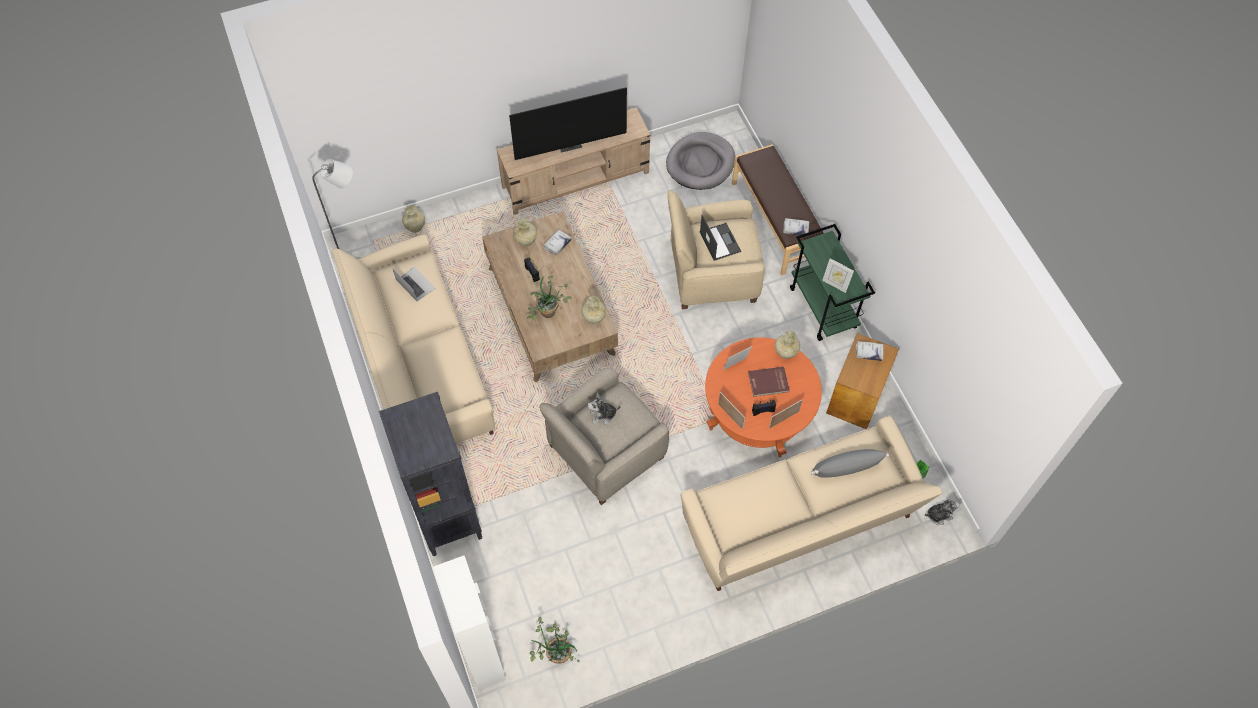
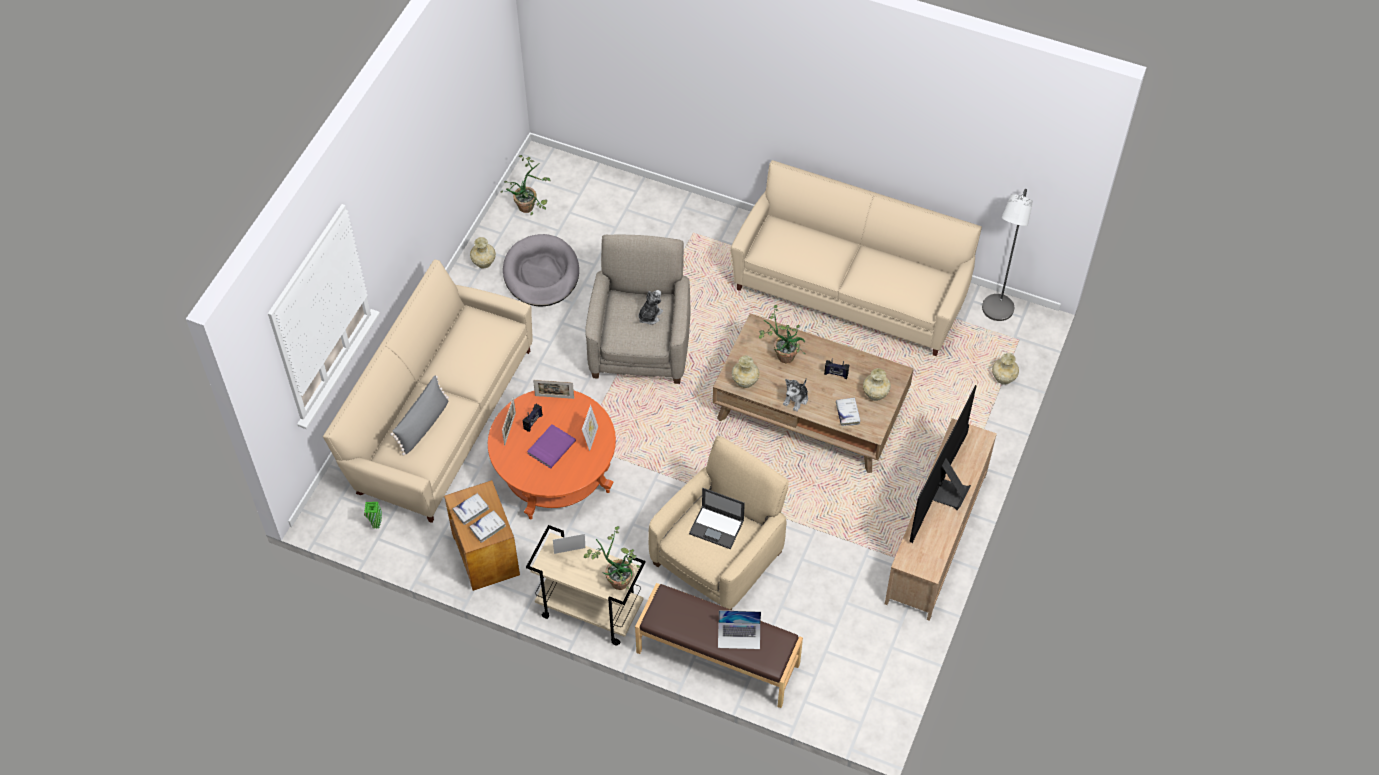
camera: 135 degrees right, 5 degrees down
black bookcase [379,392,483,556] -> none
laptop [393,267,436,301] -> laptop moved to [718,610,761,649]
white cabinet [433,555,506,690] -> none
grey dog bed [666,132,735,190] -> grey dog bed moved to [503,234,579,307]
red book [748,367,790,397] -> purple book [527,424,576,469]
beige vase [775,331,800,359] -> beige vase moved to [470,237,496,269]
white book [783,218,810,235] -> white book moved to [453,493,489,525]
green cart [790,224,875,341] -> beige cart [526,525,645,645]
plush toy [925,499,960,525] -> plush toy moved to [783,378,808,412]
none -> potted plant [584,526,640,590]

